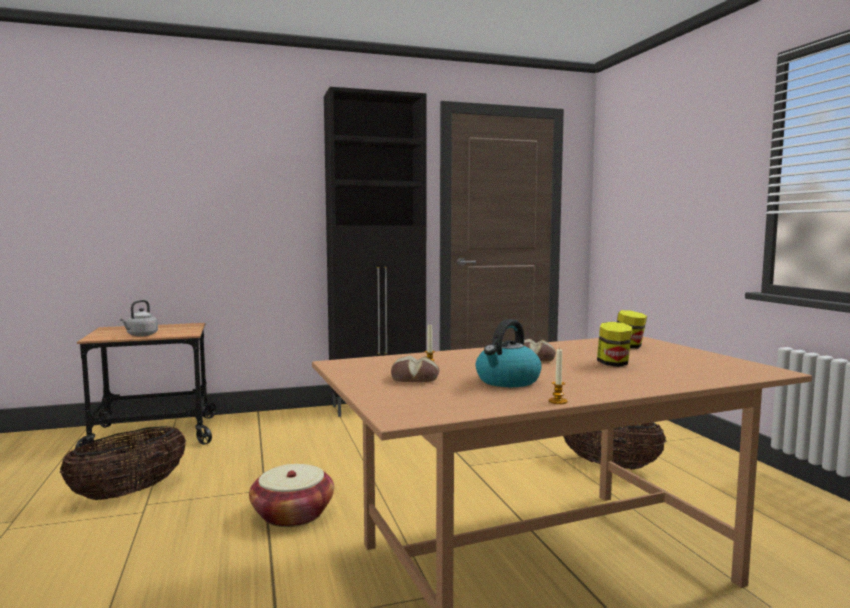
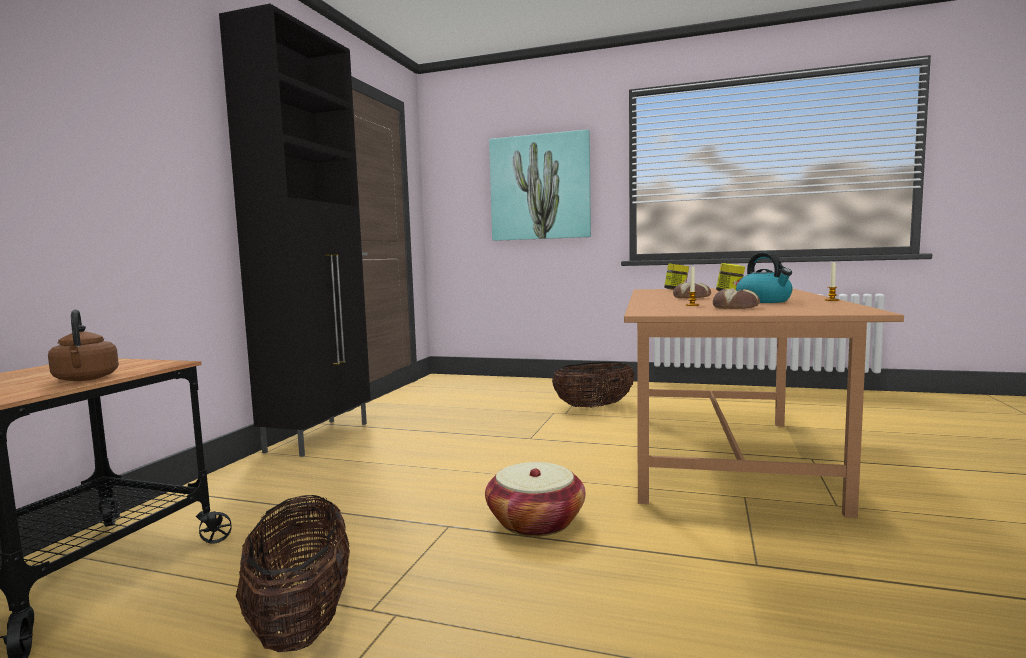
camera: 55 degrees left, 0 degrees up
grey kettle [120,300,158,337] -> brown kettle [48,309,119,381]
none -> picture [489,129,591,241]

